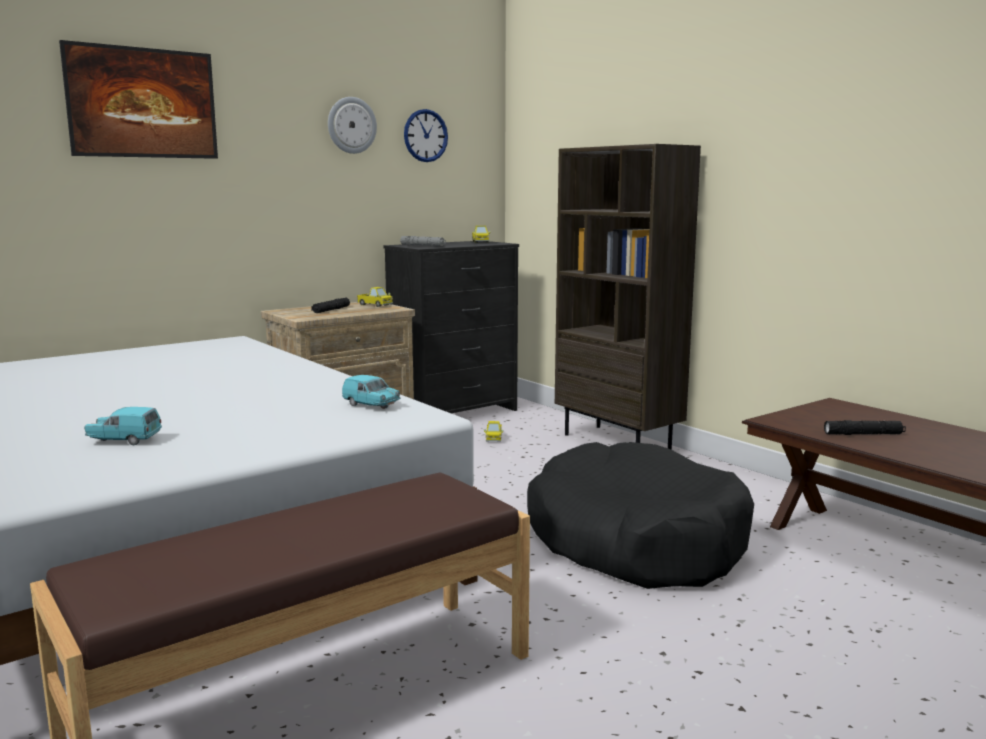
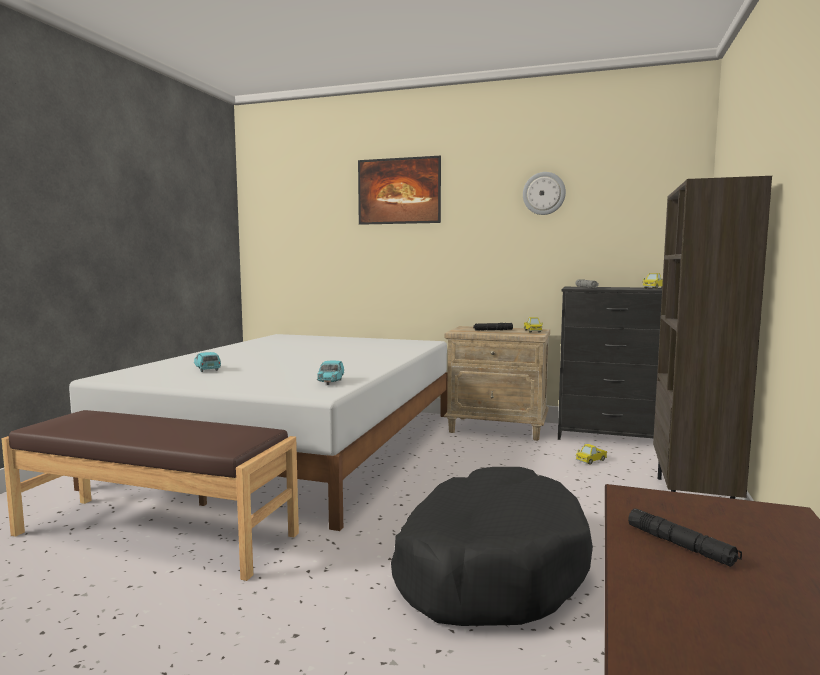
camera: 55 degrees right, 5 degrees down
wall clock [404,109,448,162] -> none

